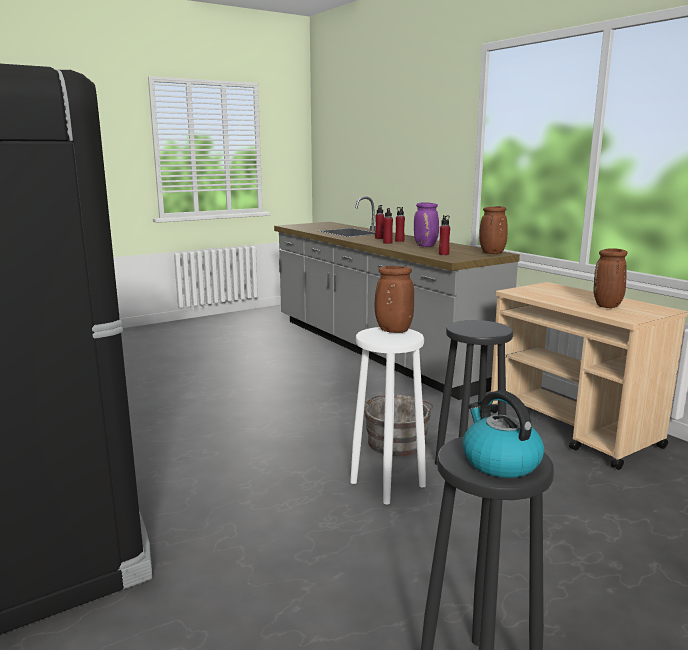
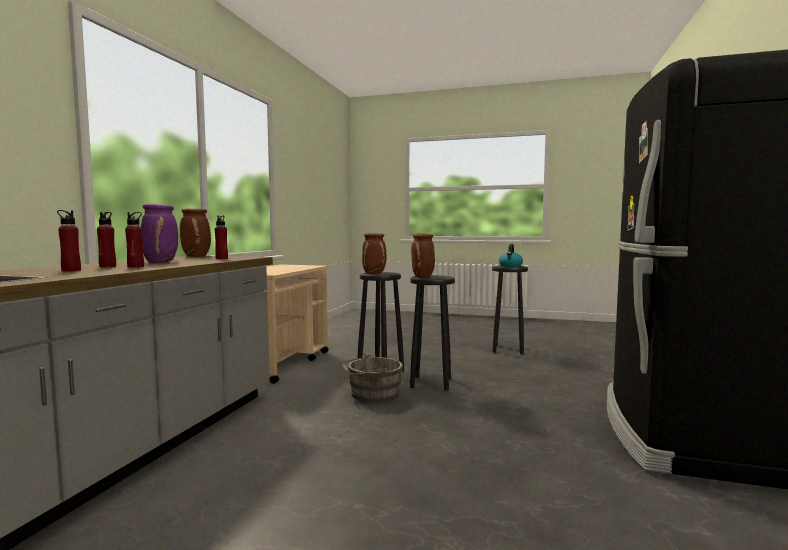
camera: 130 degrees left, 10 degrees down
white stool [350,327,426,504] -> black stool [410,275,455,390]
brown vase [593,248,627,308] -> brown vase moved to [362,233,386,274]

